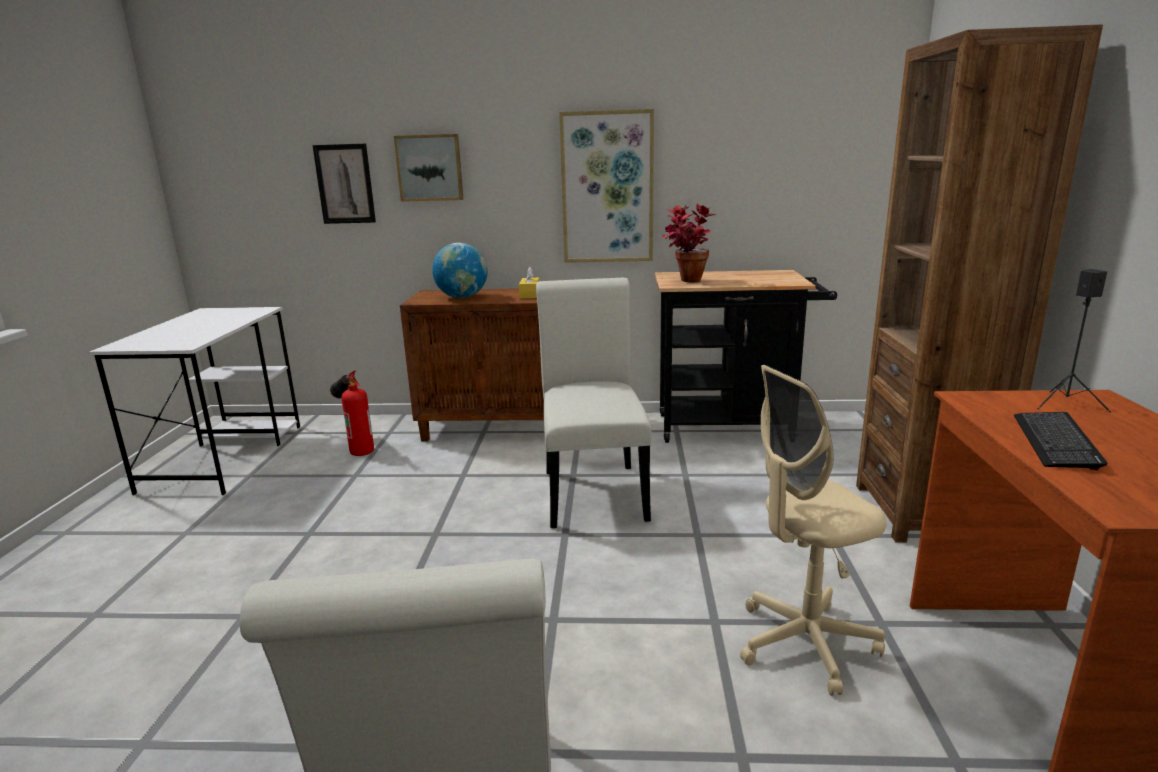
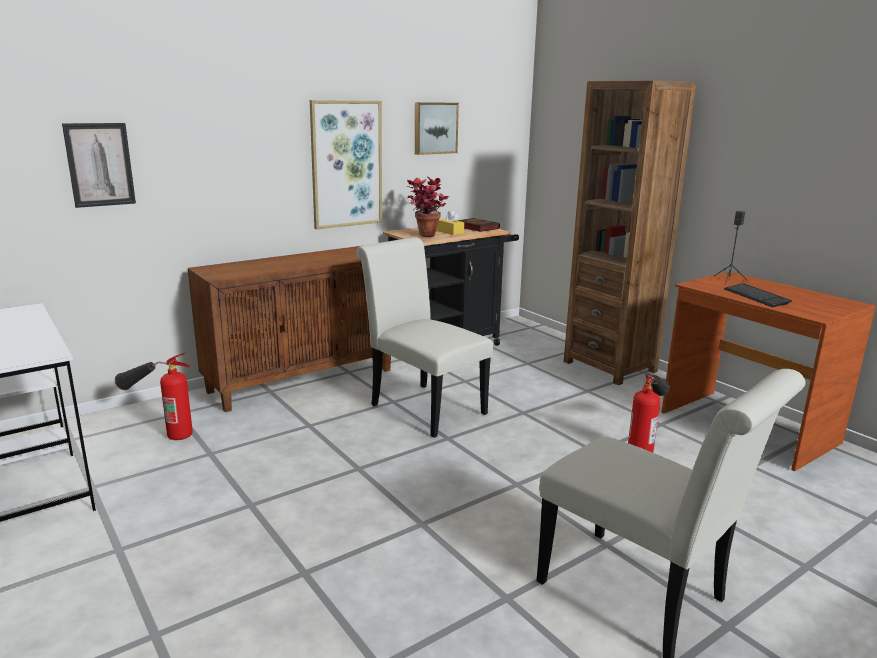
camera: 40 degrees left, 0 degrees up
picture [394,134,463,202] -> picture moved to [415,102,459,155]
globe [432,243,488,298] -> none
yellow tissue box [519,267,539,299] -> yellow tissue box moved to [438,210,464,235]
beige office chair [740,365,887,696] -> fire extinguisher [628,375,670,452]
none -> book [456,218,500,232]

